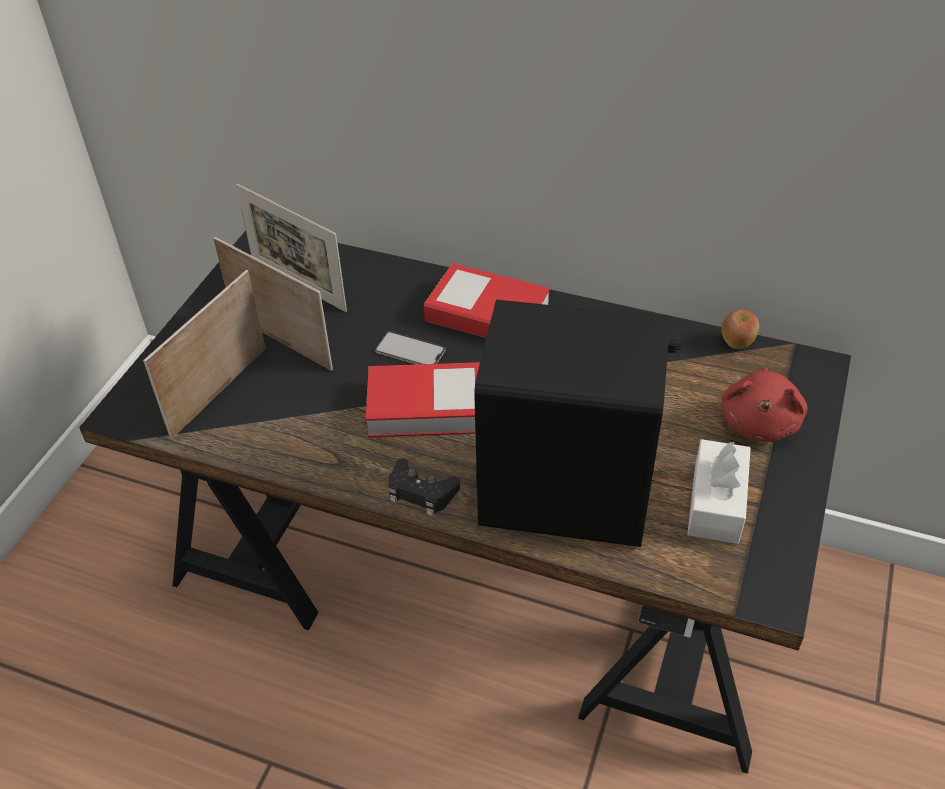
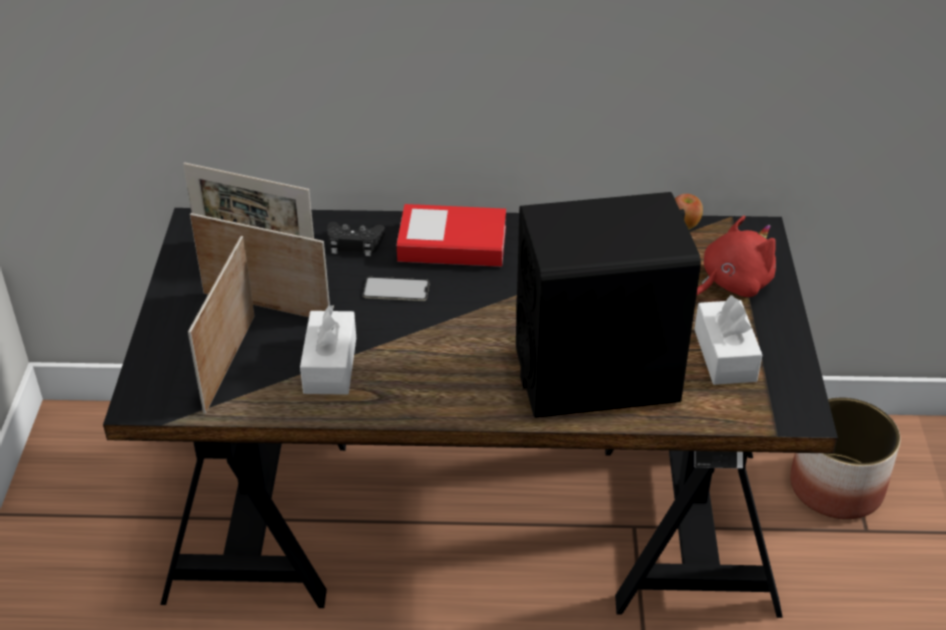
camera: 20 degrees left, 5 degrees down
book [366,362,480,438] -> none
black game controller [388,458,460,516] -> black game controller moved to [327,222,385,256]
red plush toy [722,368,807,442] -> red plush toy turned 120 degrees counterclockwise [696,216,776,297]
none -> white tissue box [300,305,356,395]
none -> planter [790,397,901,520]

